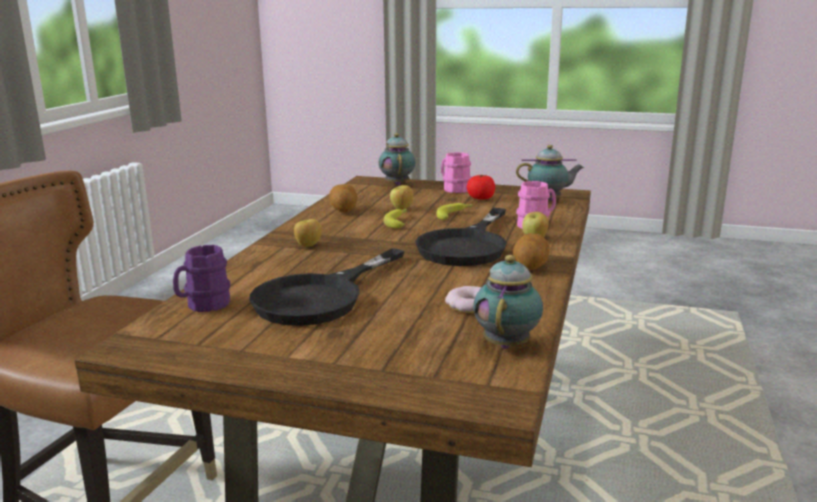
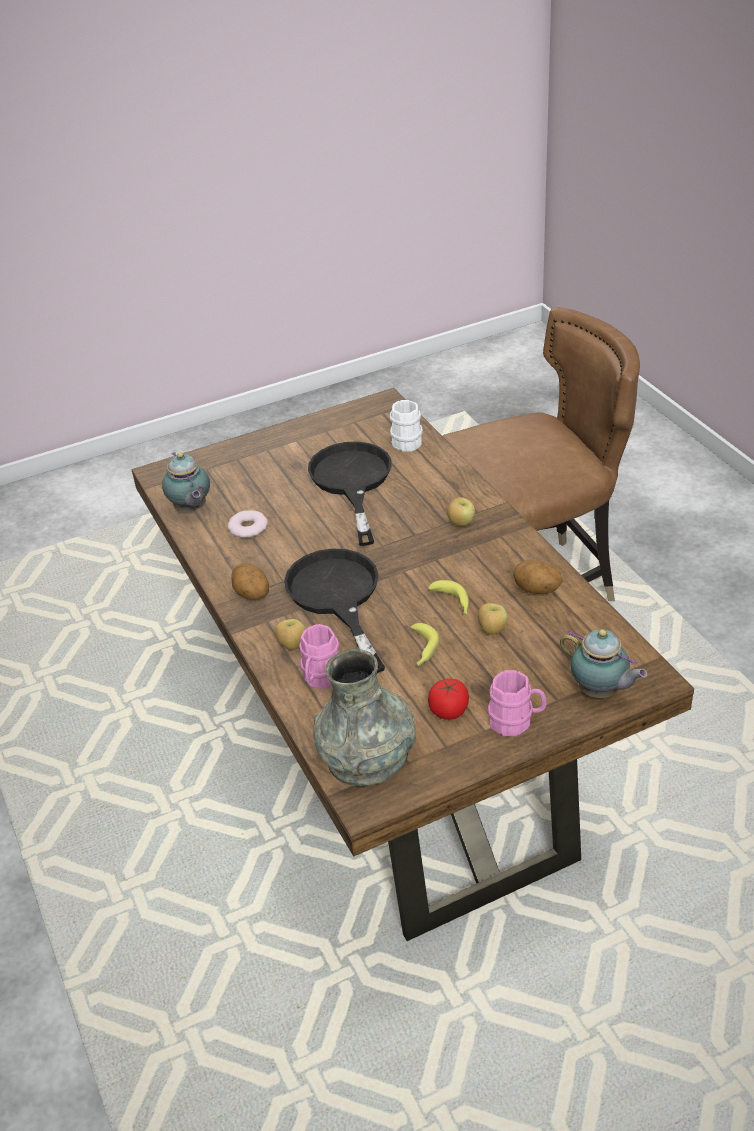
camera: 140 degrees right, 20 degrees up
purple mug [173,245,231,312] -> white mug [389,400,423,452]
teapot [516,145,584,201] -> grey vase [313,649,416,786]

